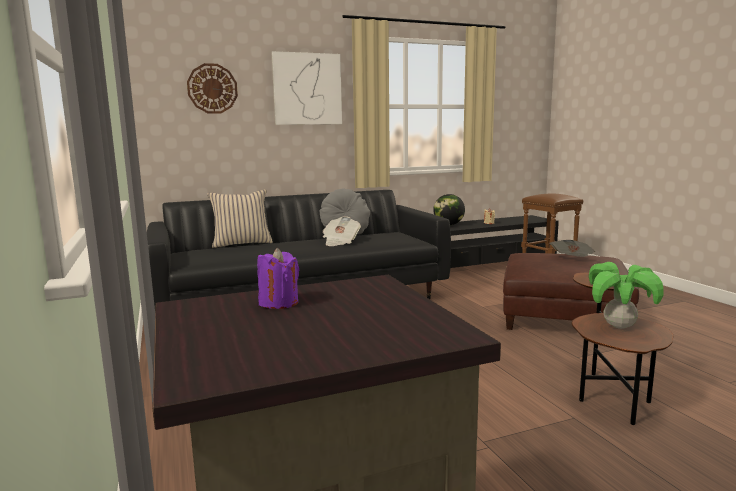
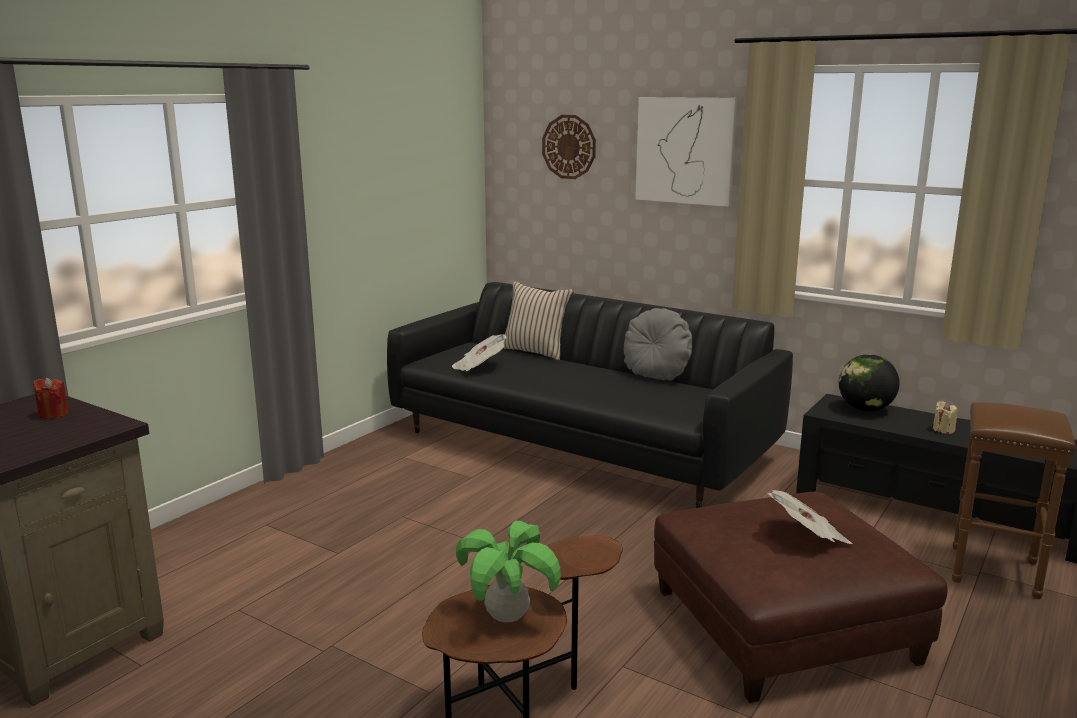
camera: 55 degrees right, 5 degrees up
purple candle [257,248,299,309] -> red candle [33,378,68,419]
newspaper [323,216,361,246] -> newspaper moved to [452,334,507,371]

